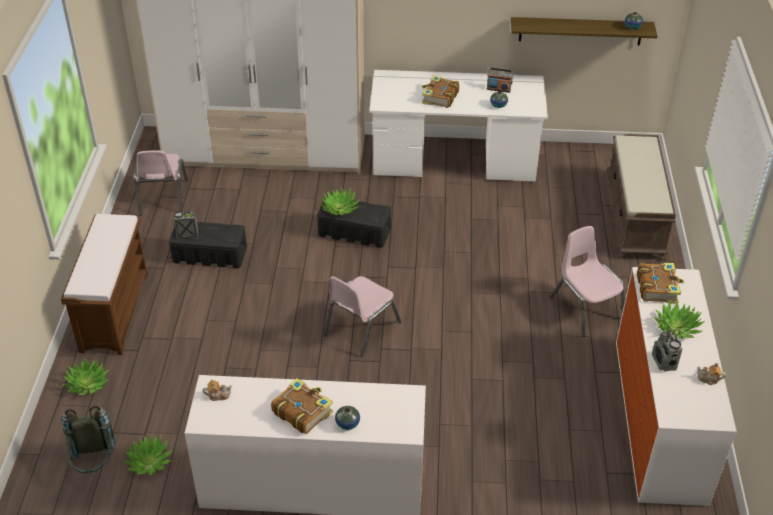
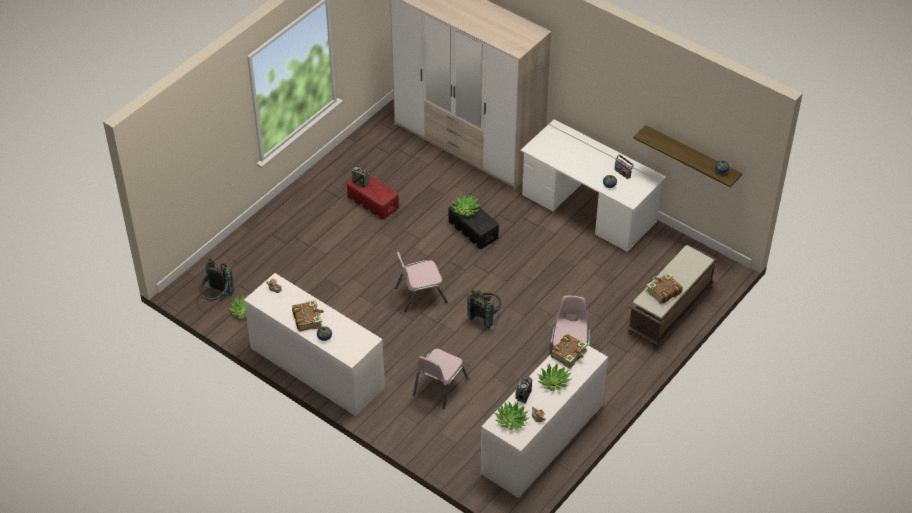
camera: 35 degrees right, 5 degrees up
brown bench [61,214,148,355] -> none
potted plant [62,359,109,395] -> potted plant moved to [494,401,529,430]
pink chair [134,150,188,216] -> pink chair moved to [413,349,468,409]
black storage box [169,222,247,268] -> red storage box [347,175,399,220]
book [421,75,459,108] -> book moved to [646,272,683,304]
none -> grey backpack [467,290,502,330]

